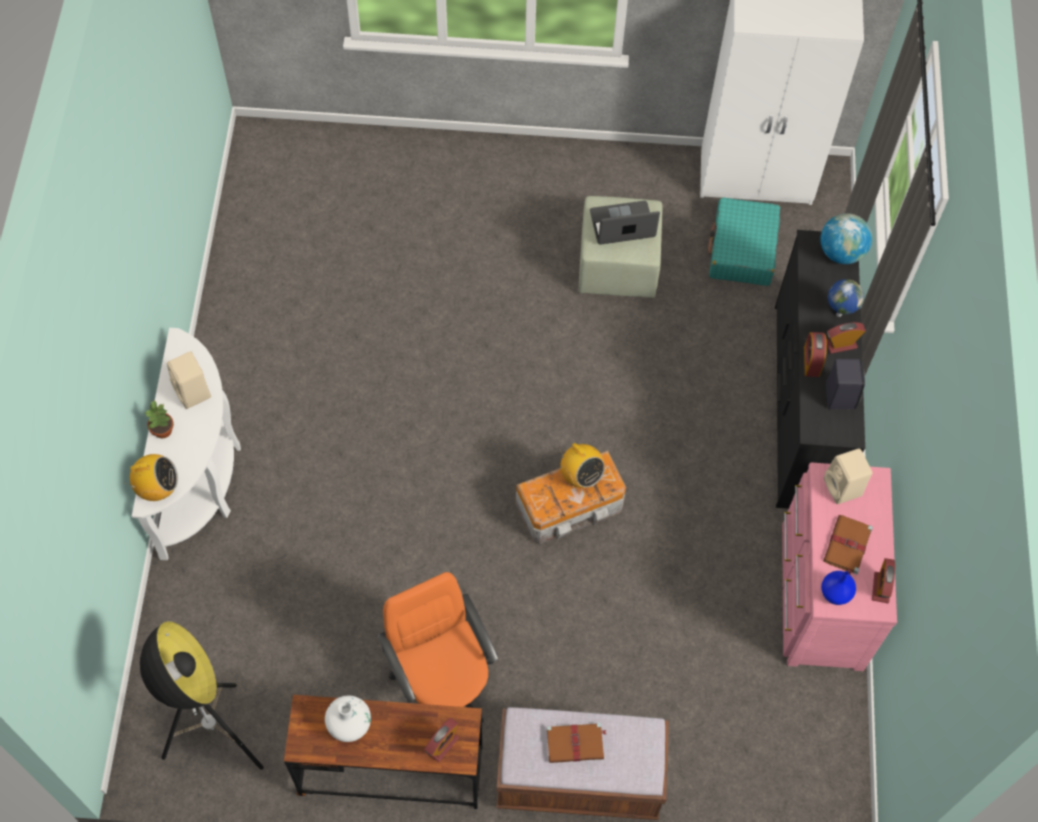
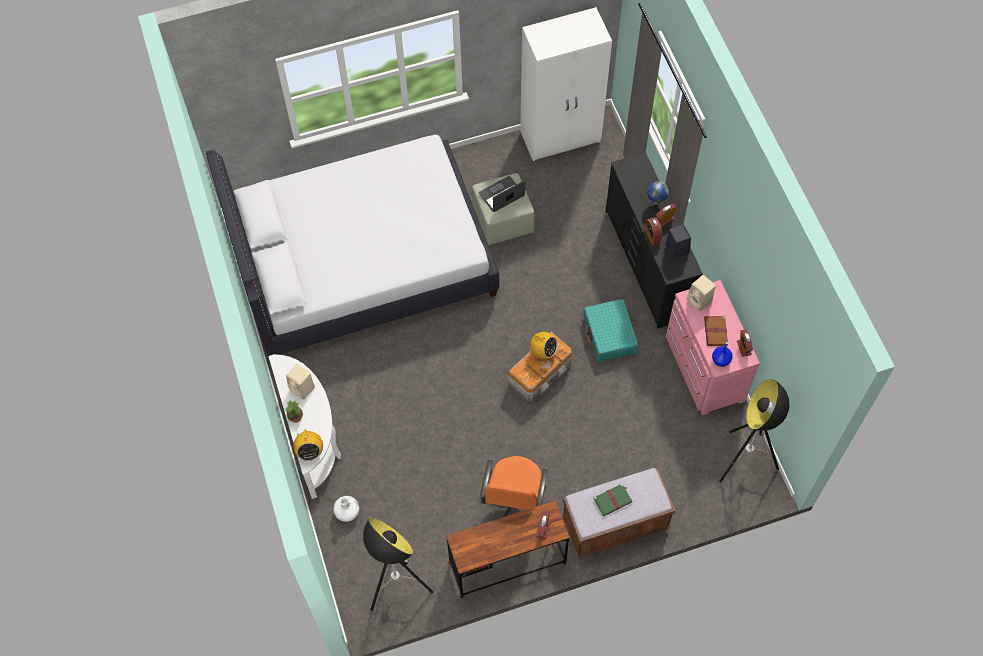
camera: 20 degrees left, 0 degrees up
radio [124,454,178,501] -> radio turned 105 degrees clockwise [293,429,323,461]
white vase [325,696,371,742] -> white vase moved to [333,496,359,522]
orange office chair [378,572,498,723] -> orange office chair turned 120 degrees counterclockwise [480,456,548,517]
brown book [547,723,606,763] -> green book [593,483,632,516]
turquoise suitcase [708,197,781,286] -> turquoise suitcase moved to [584,299,639,362]
globe [820,213,872,264] -> none
none -> white bed [206,135,499,358]
none -> floor lamp [719,379,789,483]

